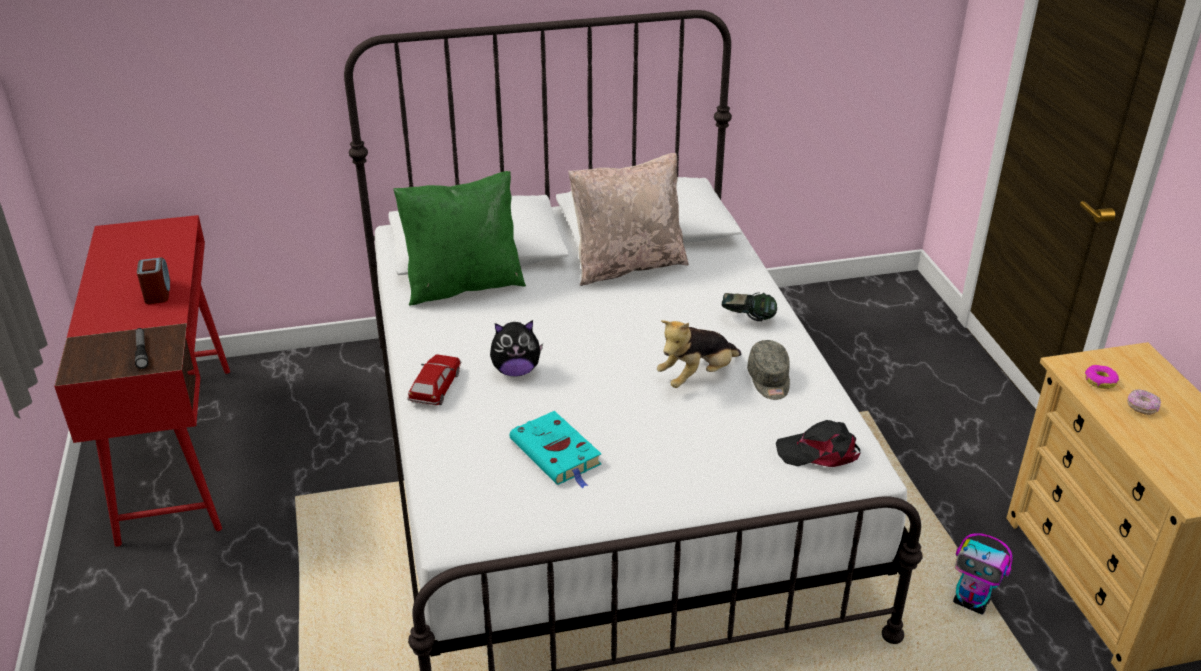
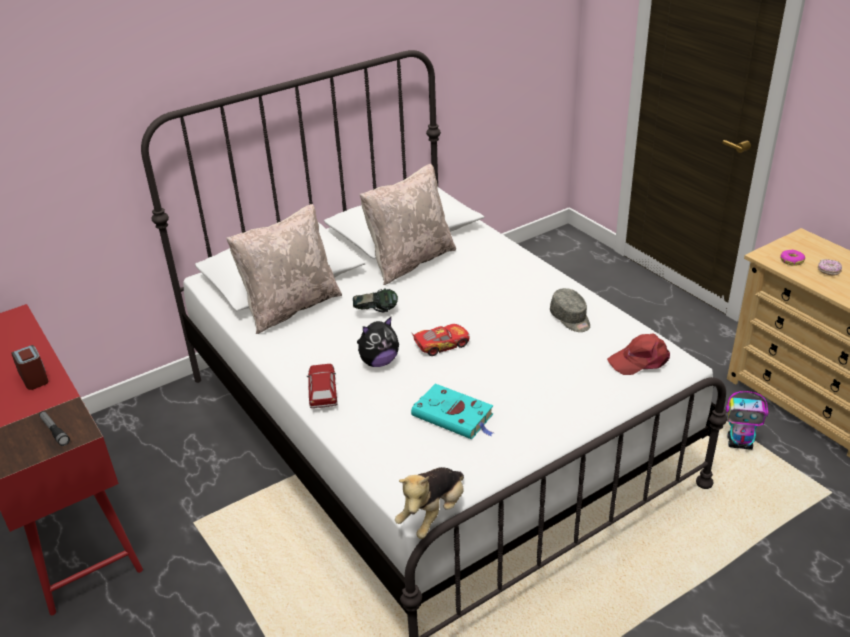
camera: 20 degrees left, 0 degrees up
green pillow [393,171,526,305] -> beige pillow [226,204,342,334]
plush toy [657,320,741,388] -> plush toy moved to [395,467,464,539]
headphones [722,293,777,321] -> headphones moved to [353,288,398,312]
black cap [776,420,861,467] -> red cap [607,333,670,375]
none -> toy car [412,324,470,356]

